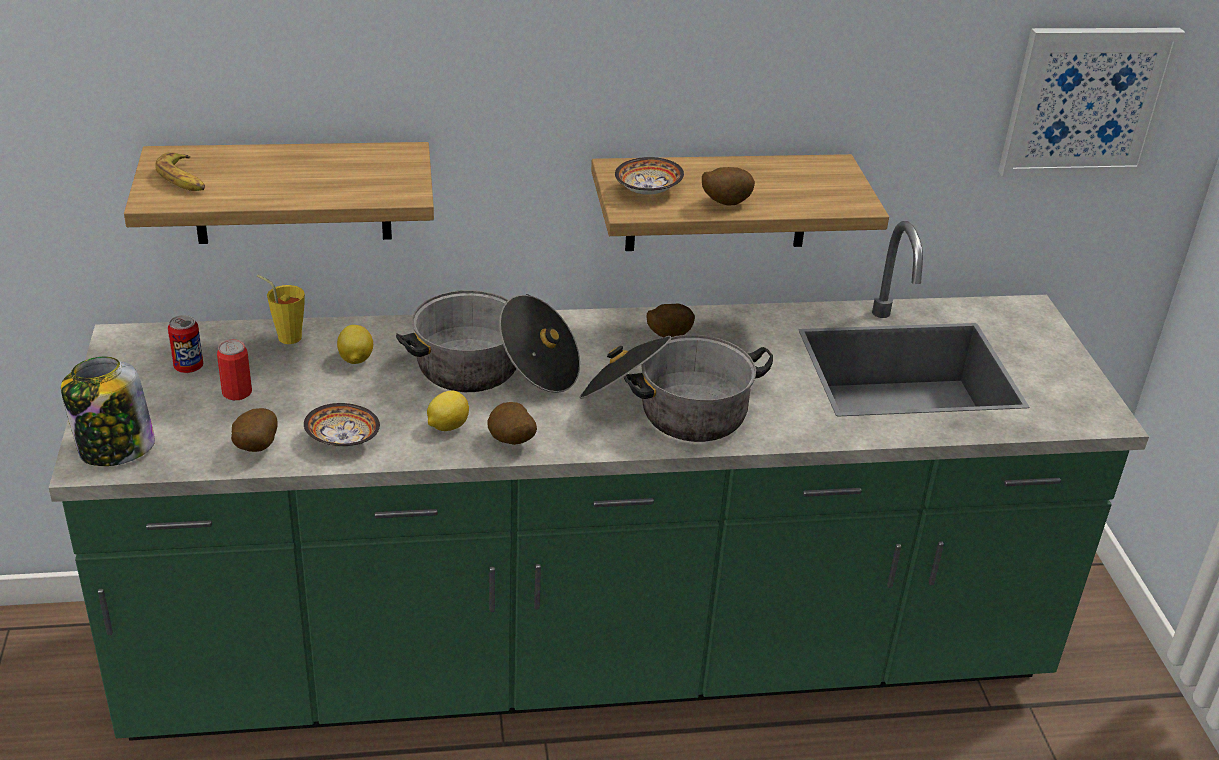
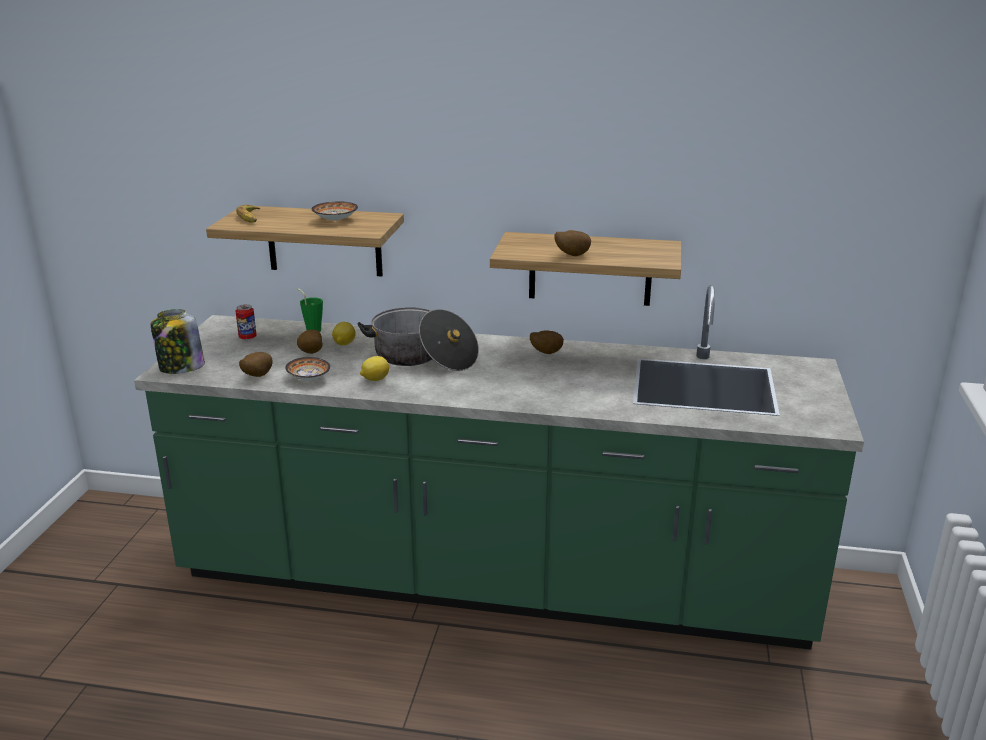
camera: 20 degrees right, 10 degrees down
can [217,339,252,400] -> none
yellow cup [257,275,305,344] -> green cup [297,288,323,332]
potato [488,402,537,445] -> potato moved to [297,329,323,354]
cooking pot [580,335,773,442] -> none
bowl [615,157,684,195] -> bowl moved to [311,201,358,221]
picture [998,28,1185,177] -> none

